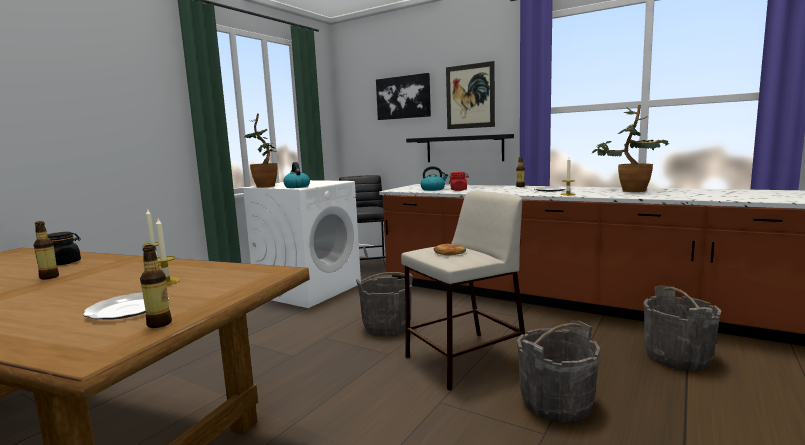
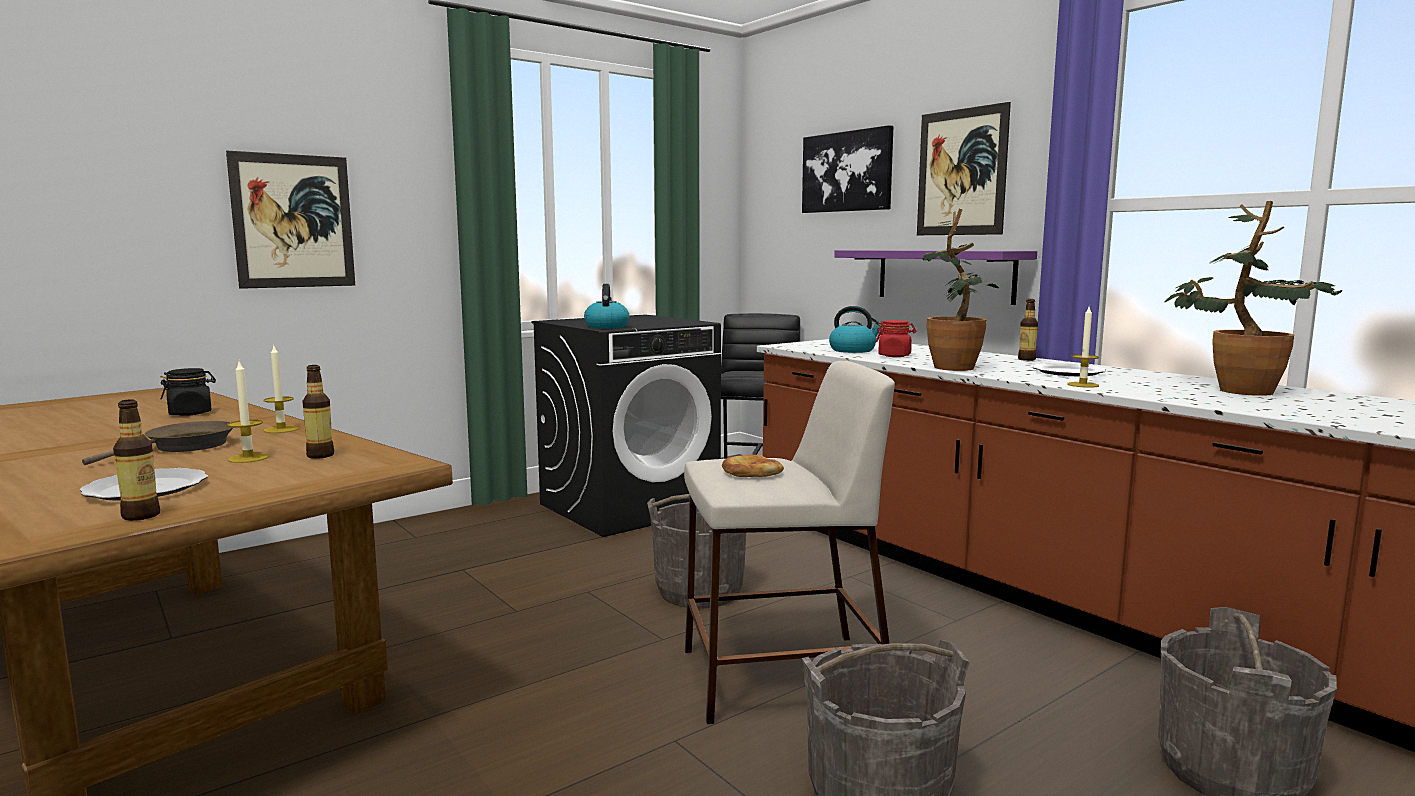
camera: 20 degrees right, 0 degrees up
bottle [33,221,59,280] -> bottle moved to [302,365,334,459]
white washing machine [241,180,361,308] -> black washing machine [531,315,721,537]
potted plant [244,114,278,188] -> potted plant moved to [923,209,999,371]
black shelf [406,134,514,162] -> purple shelf [834,250,1037,305]
none -> brown frying pan [82,421,234,465]
none -> picture [226,151,355,289]

